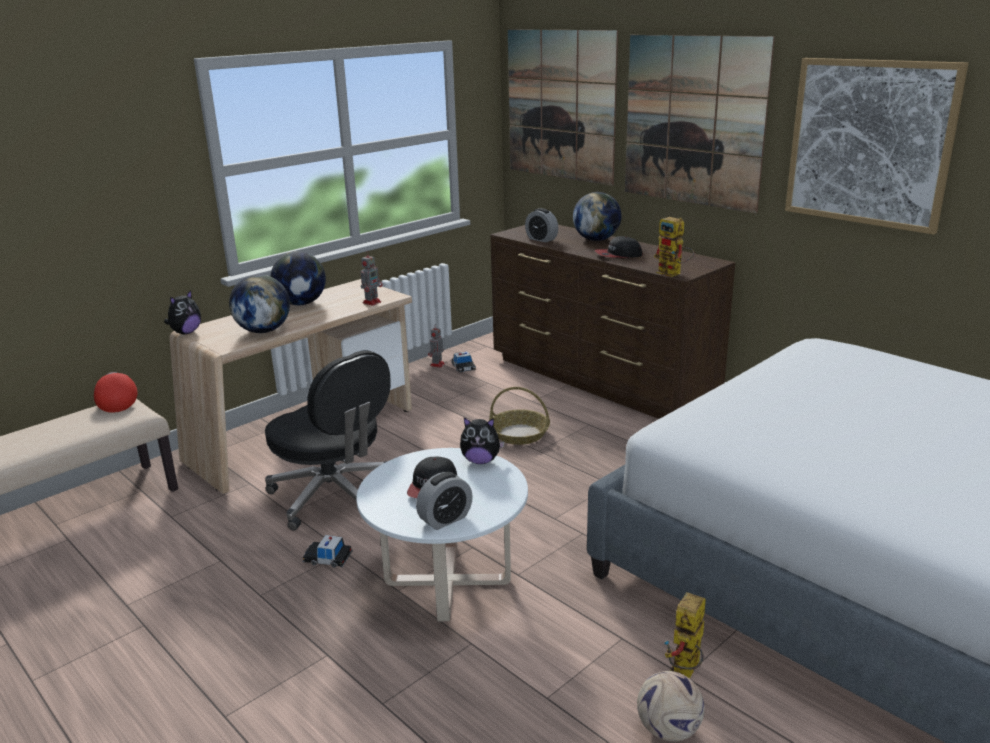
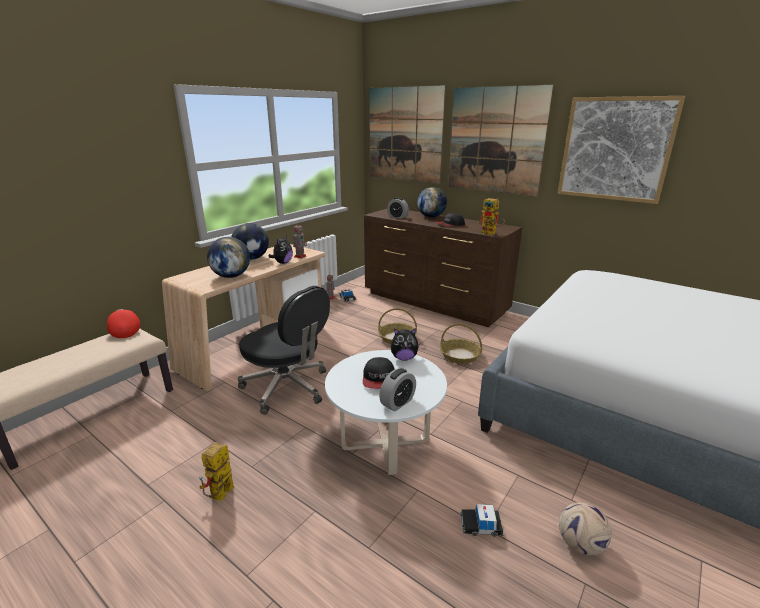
camera: 10 degrees left, 0 degrees up
plush toy [164,290,201,334] -> plush toy moved to [268,236,293,264]
toy car [302,535,353,568] -> toy car moved to [460,504,504,537]
toy robot [664,592,706,679] -> toy robot moved to [199,442,234,502]
none -> basket [440,324,482,364]

